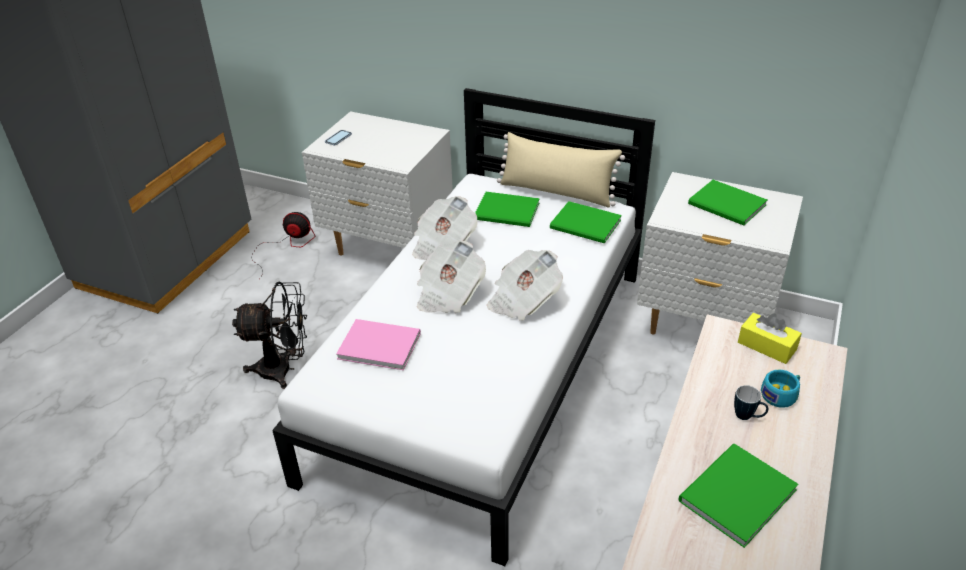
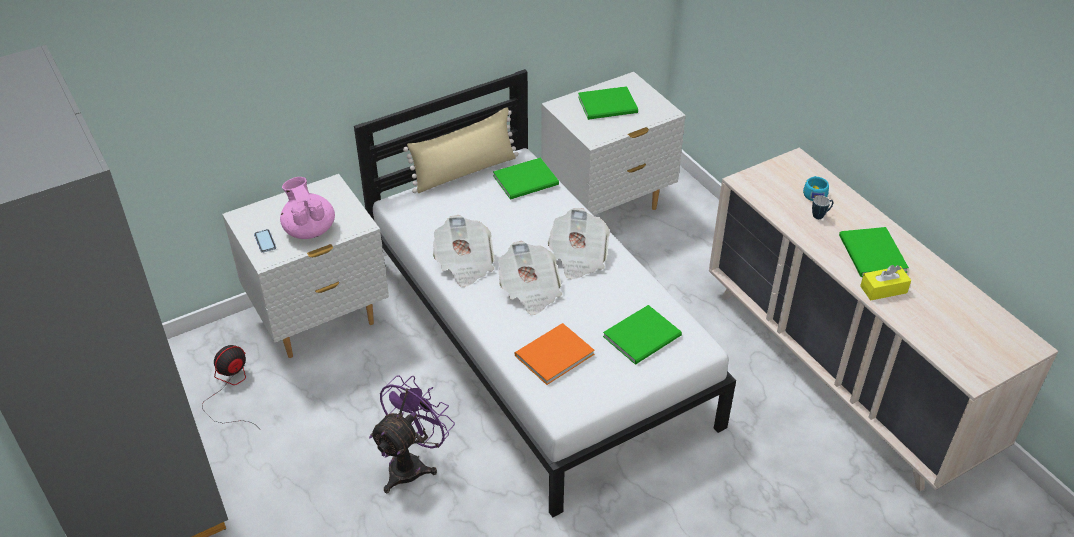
camera: 55 degrees left, 5 degrees up
black fan [232,281,307,389] -> purple fan [369,376,455,493]
pink book [336,319,421,370] -> orange book [515,323,595,385]
green book [475,192,540,227] -> green book moved to [603,305,682,365]
yellow tissue box [738,313,802,364] -> yellow tissue box moved to [860,265,911,301]
none -> pink teapot [280,177,335,239]

